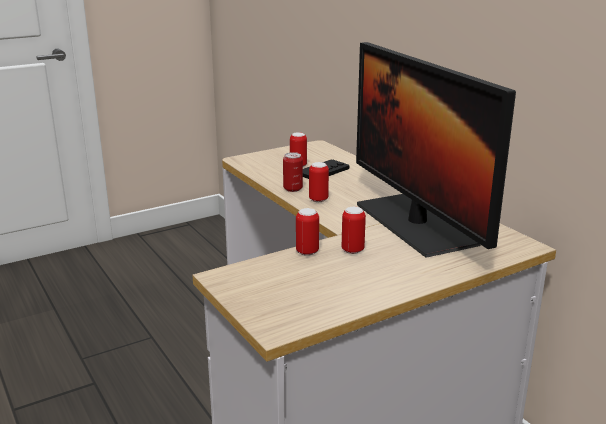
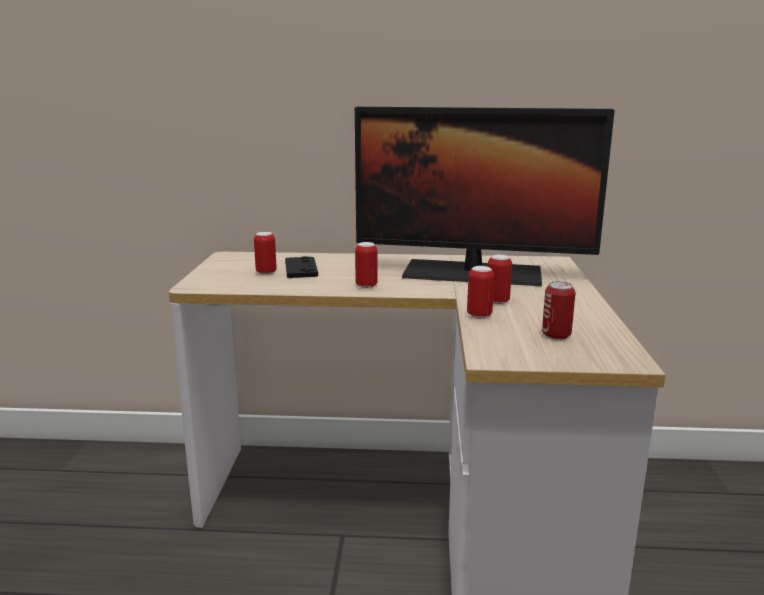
camera: 55 degrees left, 5 degrees down
can [283,152,303,192] -> can moved to [542,281,576,340]

